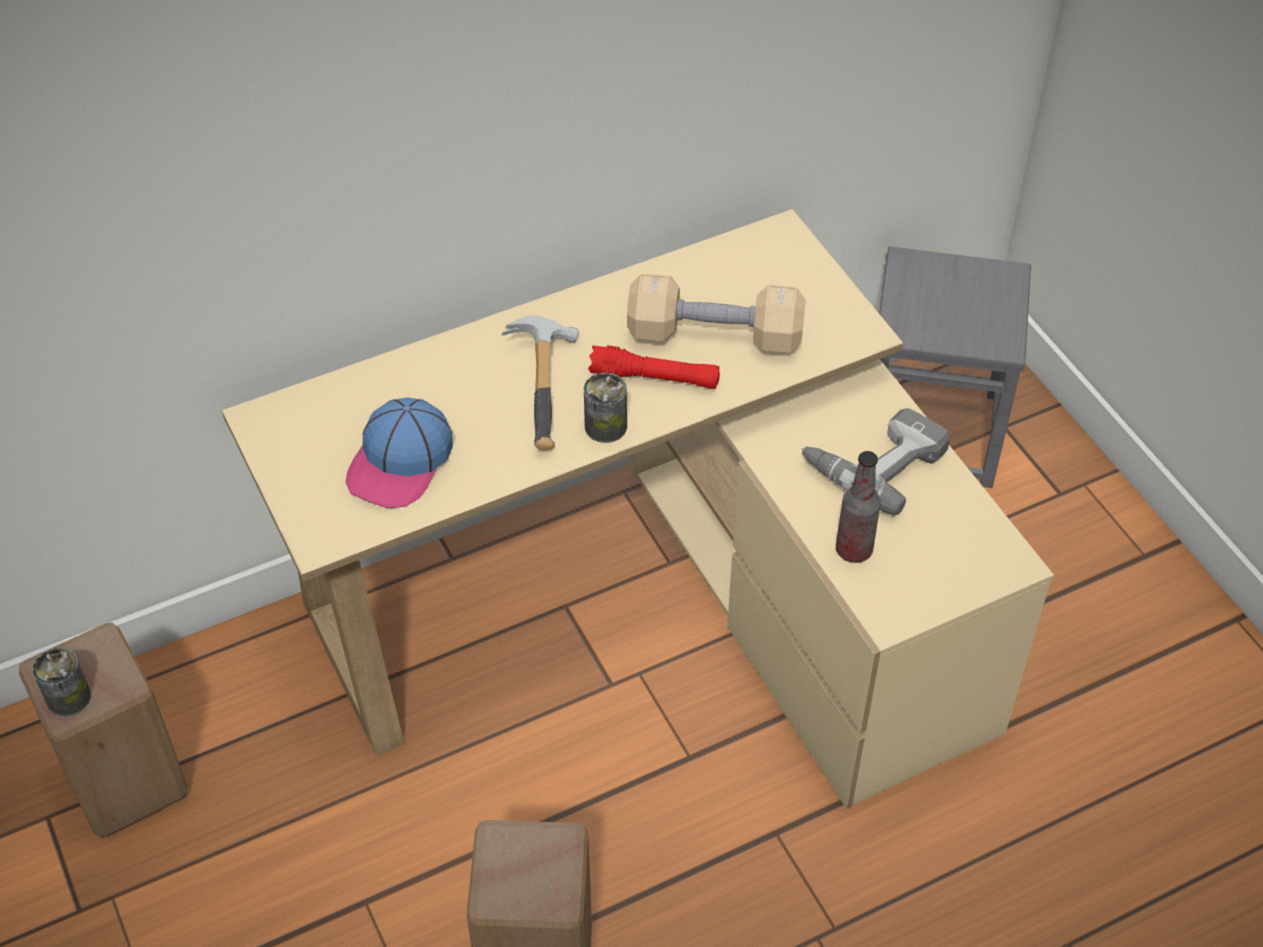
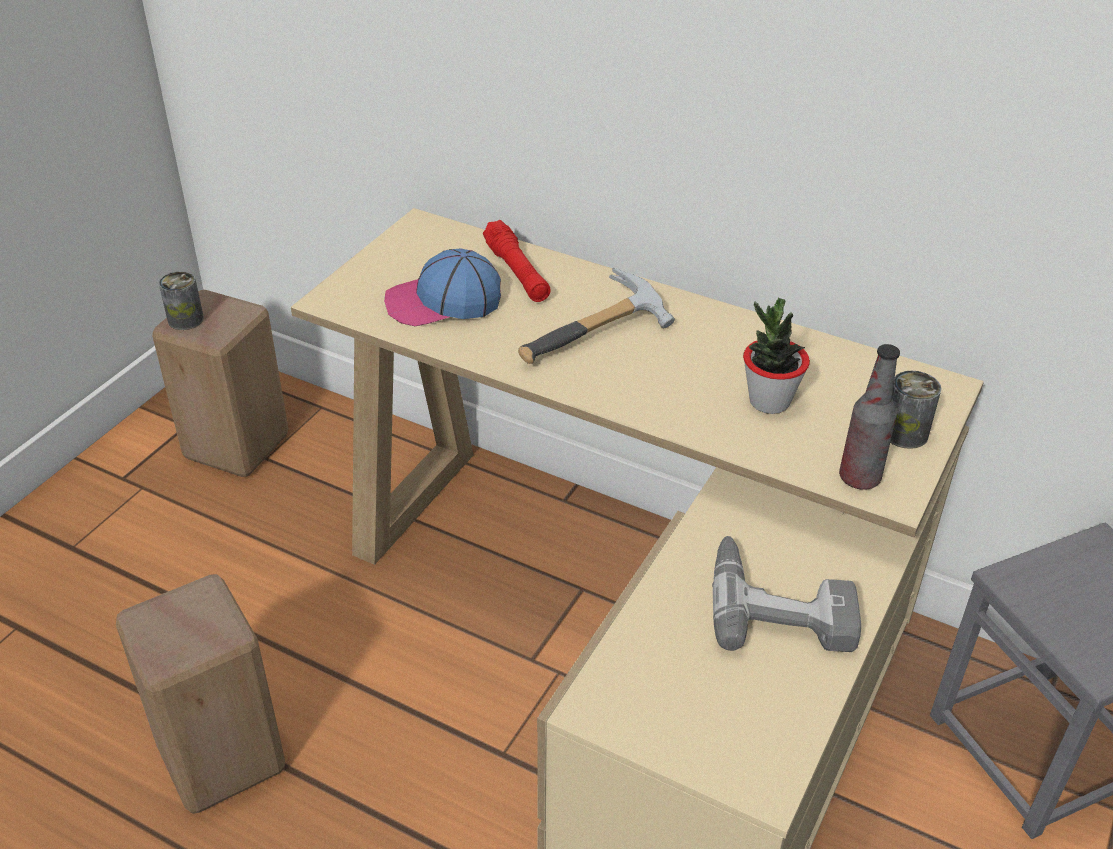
camera: 55 degrees right, 10 degrees down
can [584,373,627,443] -> can moved to [890,371,941,449]
red flashlight [588,345,720,389] -> red flashlight moved to [483,220,551,302]
beige dumbbell [627,274,806,353] -> potted plant [743,298,810,414]
bottle [836,451,881,563] -> bottle moved to [839,344,900,490]

